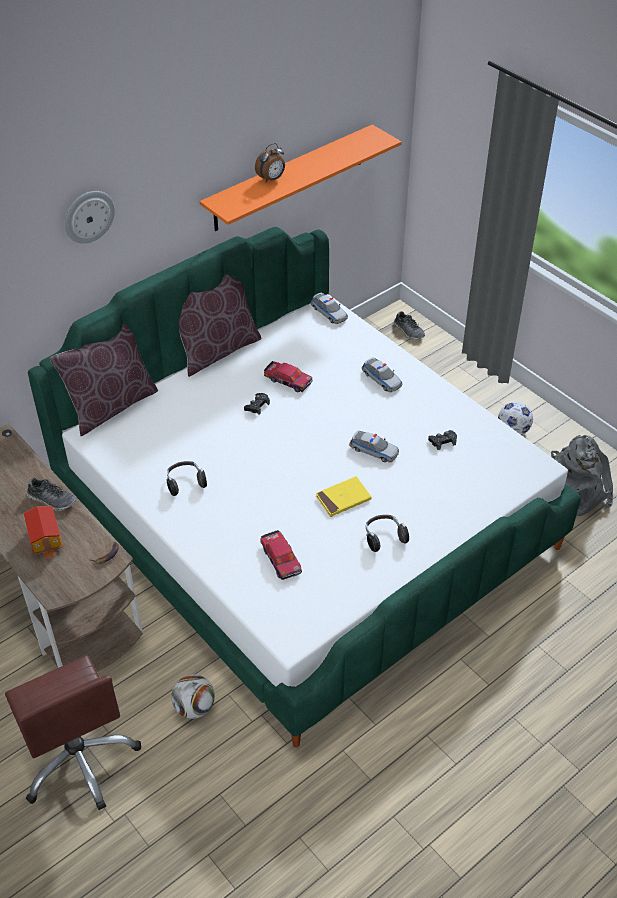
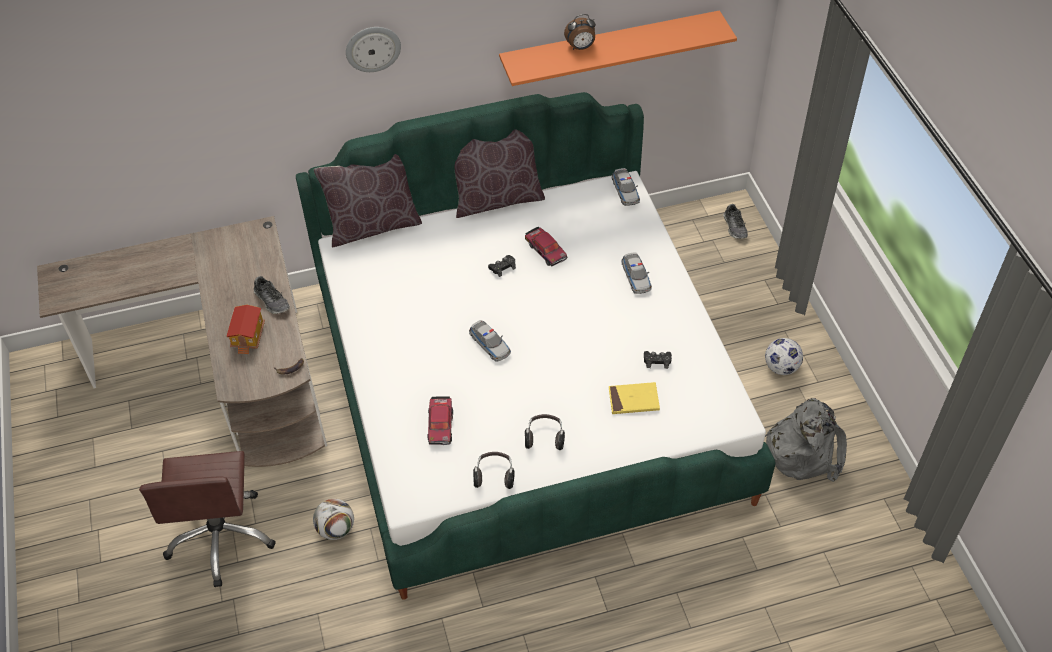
camera: 25 degrees right, 5 degrees up
headphones [167,461,207,496] -> headphones moved to [473,452,515,489]
yellow book [316,476,372,517] -> yellow book moved to [609,382,660,414]
toy car [349,430,399,462] -> toy car moved to [469,320,511,362]

